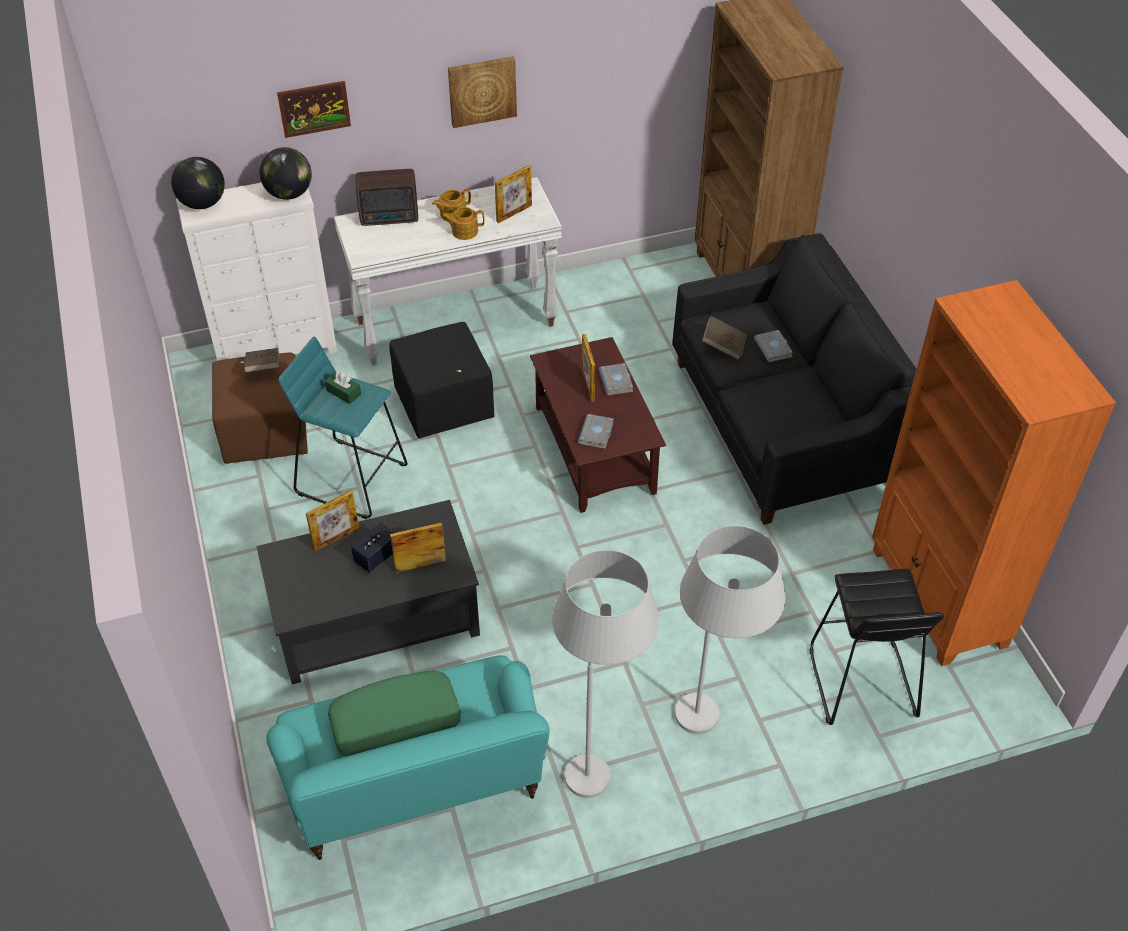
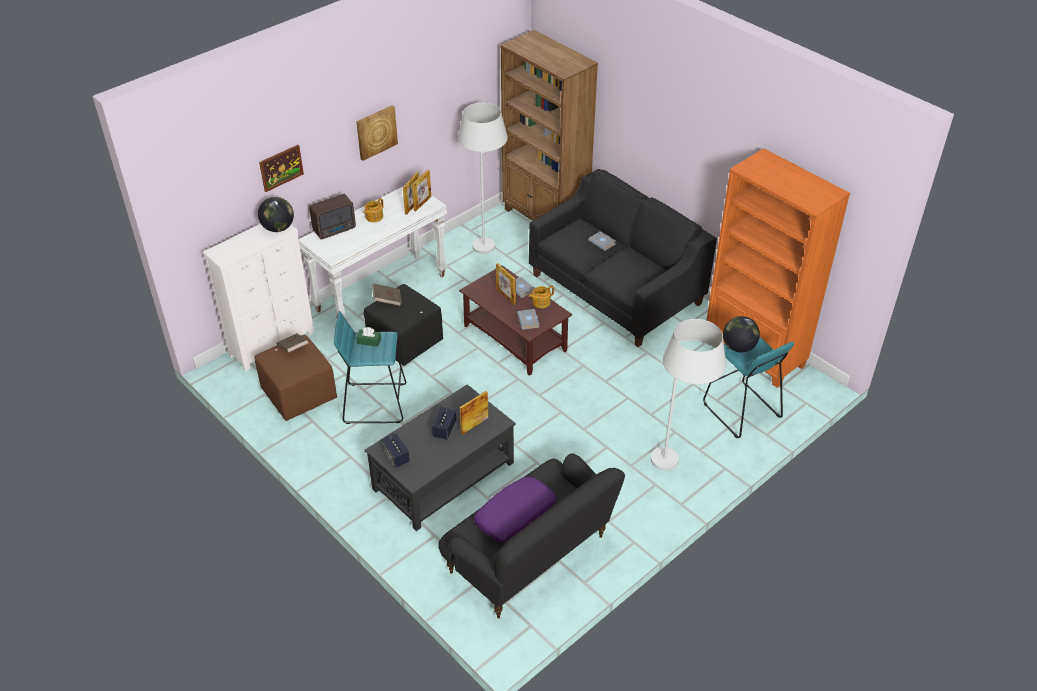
camera: 25 degrees left, 5 degrees down
globe [171,157,225,209] -> globe moved to [723,316,760,353]
turquoise sofa [266,656,549,860] -> black sofa [438,454,625,618]
picture frame [306,490,359,552] -> picture frame moved to [412,170,431,211]
green pillow [328,670,461,757] -> purple pillow [474,476,557,542]
teapot [442,207,484,240] -> teapot moved to [529,285,554,308]
white floor lamp [552,550,659,798] -> white floor lamp moved to [458,103,508,254]
brown book [702,316,747,360] -> brown book moved to [372,283,402,306]
black stool [810,569,944,725] -> turquoise stool [703,337,794,438]
none -> speaker [382,433,410,468]

